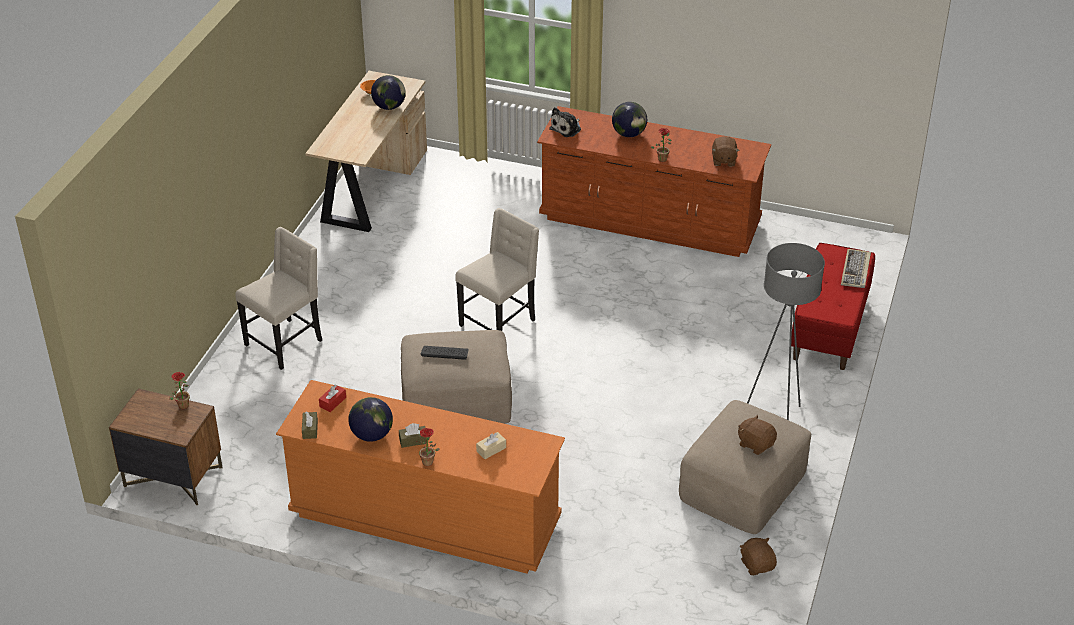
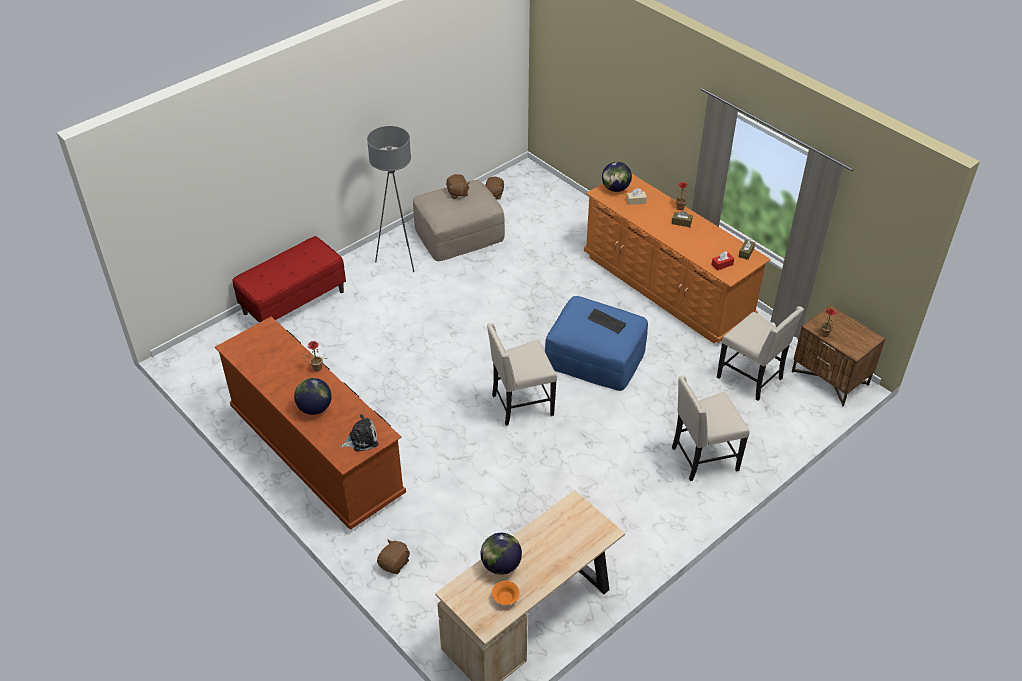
camera: 150 degrees left, 5 degrees up
globe [348,397,393,442] -> globe moved to [602,162,632,192]
beige ottoman [401,330,512,424] -> blue ottoman [545,296,648,391]
brown plush toy [712,136,739,167] -> brown plush toy moved to [377,539,410,574]
keyboard [841,249,871,288] -> none
none -> beige chair [717,306,804,401]

